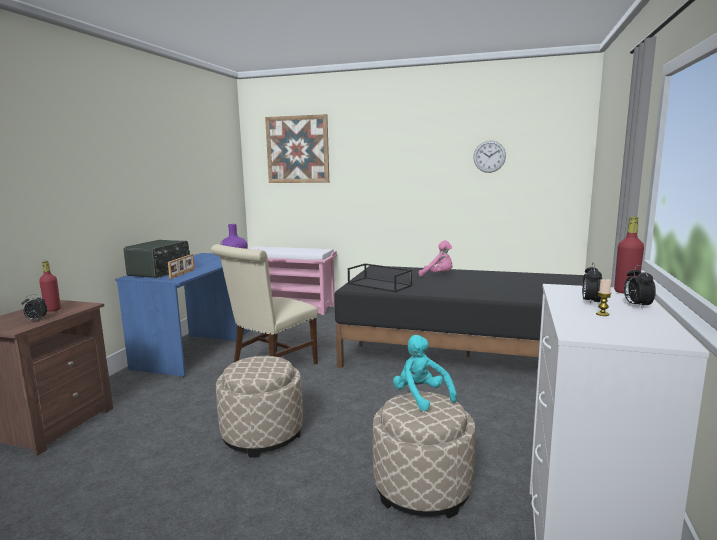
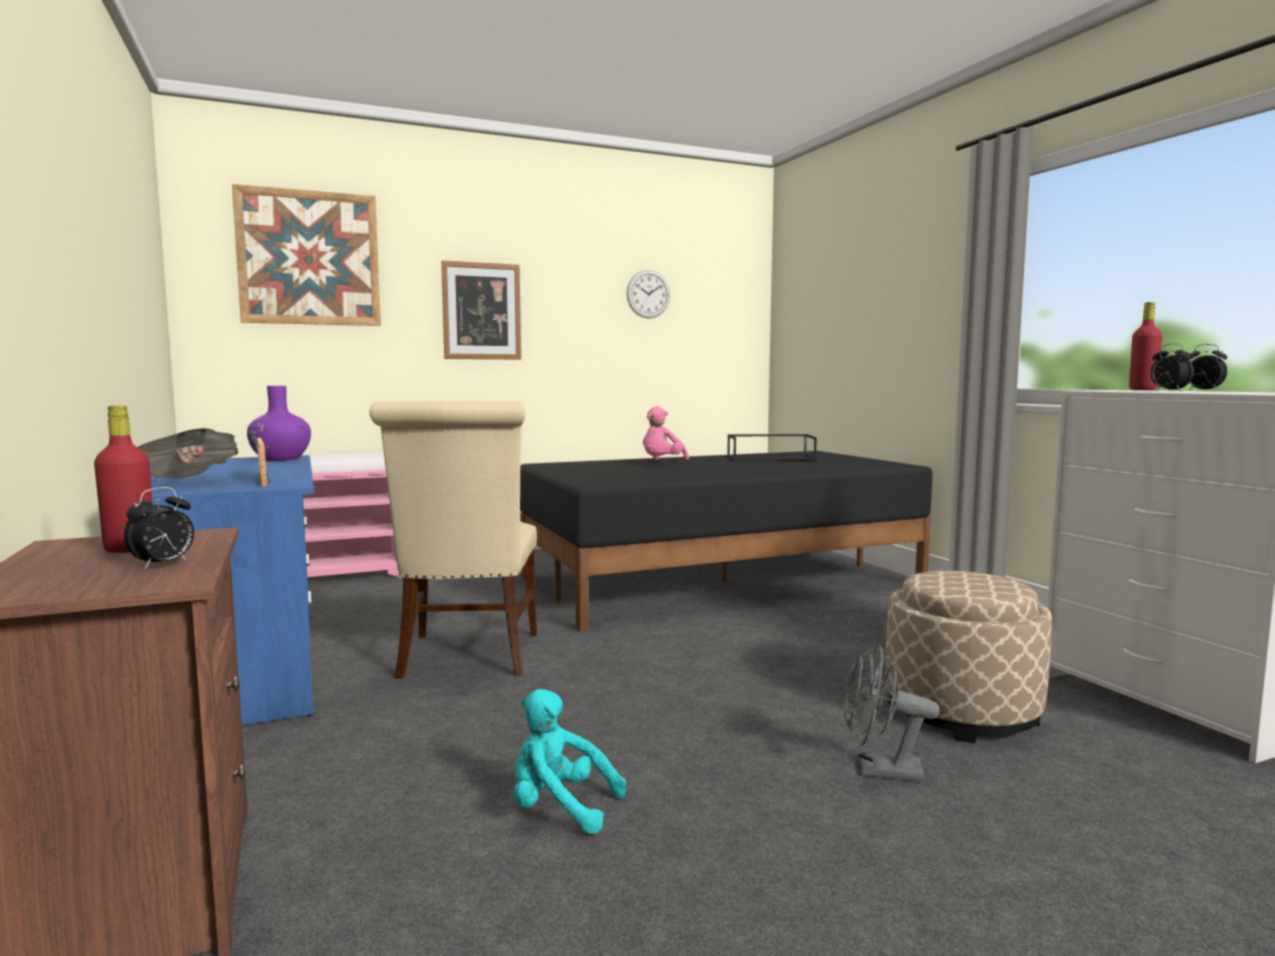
camera: 40 degrees left, 5 degrees down
radio [124,240,190,278] -> newspaper [137,428,239,478]
beige ottoman [216,356,303,458] -> none
black tray [348,263,412,292] -> black tray moved to [727,434,817,461]
turquoise plush toy [393,335,457,411] -> turquoise plush toy moved to [513,689,626,834]
pink plush toy [419,240,453,277] -> pink plush toy turned 135 degrees clockwise [643,406,689,460]
candle [596,279,612,316] -> none
none -> picture [441,261,521,360]
none -> grey fan [843,645,940,782]

